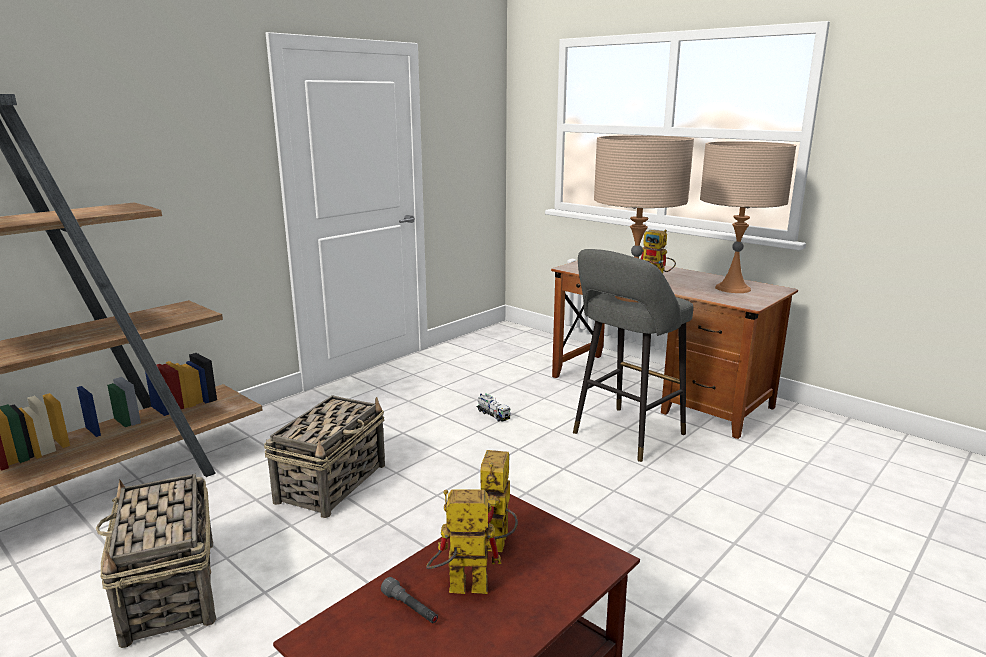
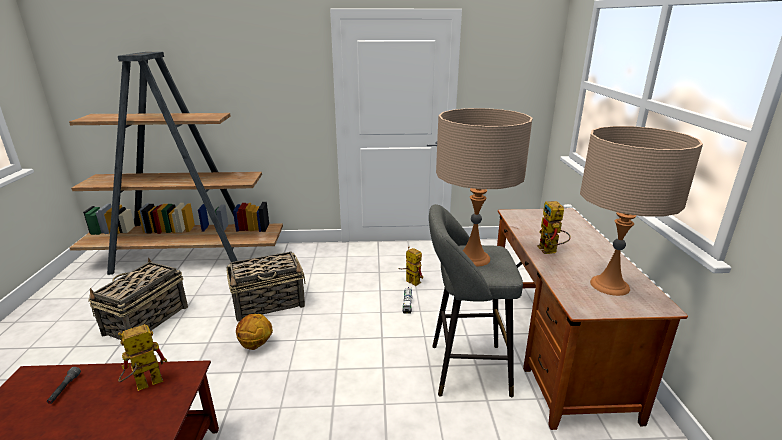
camera: 45 degrees right, 5 degrees up
toy robot [426,489,501,594] -> toy robot moved to [398,247,423,286]
none -> basketball [236,314,273,350]

